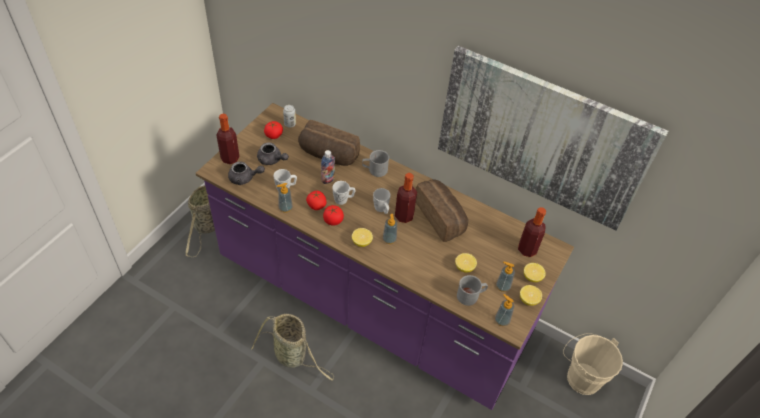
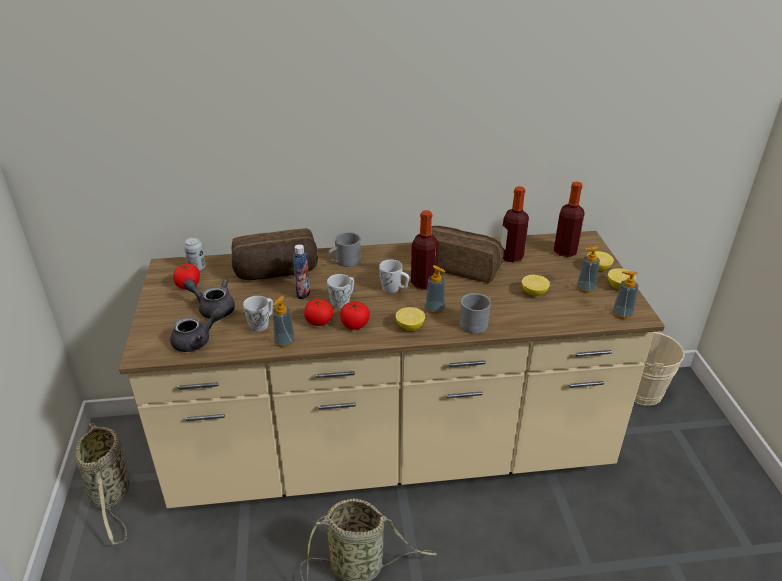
camera: 35 degrees left, 15 degrees down
purple counter [196,103,574,410] -> beige counter [119,231,665,508]
bottle [216,114,240,164] -> bottle moved to [501,186,529,263]
grey teapot [257,142,289,165] -> grey teapot turned 150 degrees counterclockwise [183,279,235,319]
picture [438,46,668,230] -> none
grey mug [457,275,488,306] -> grey mug moved to [460,293,491,334]

